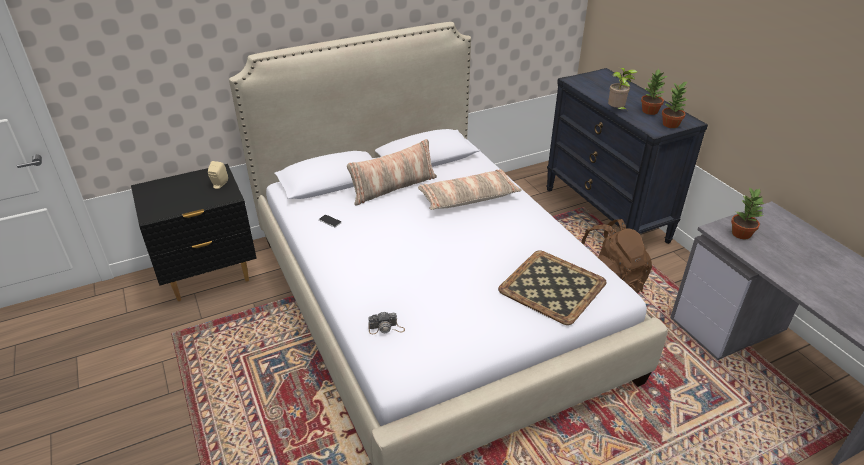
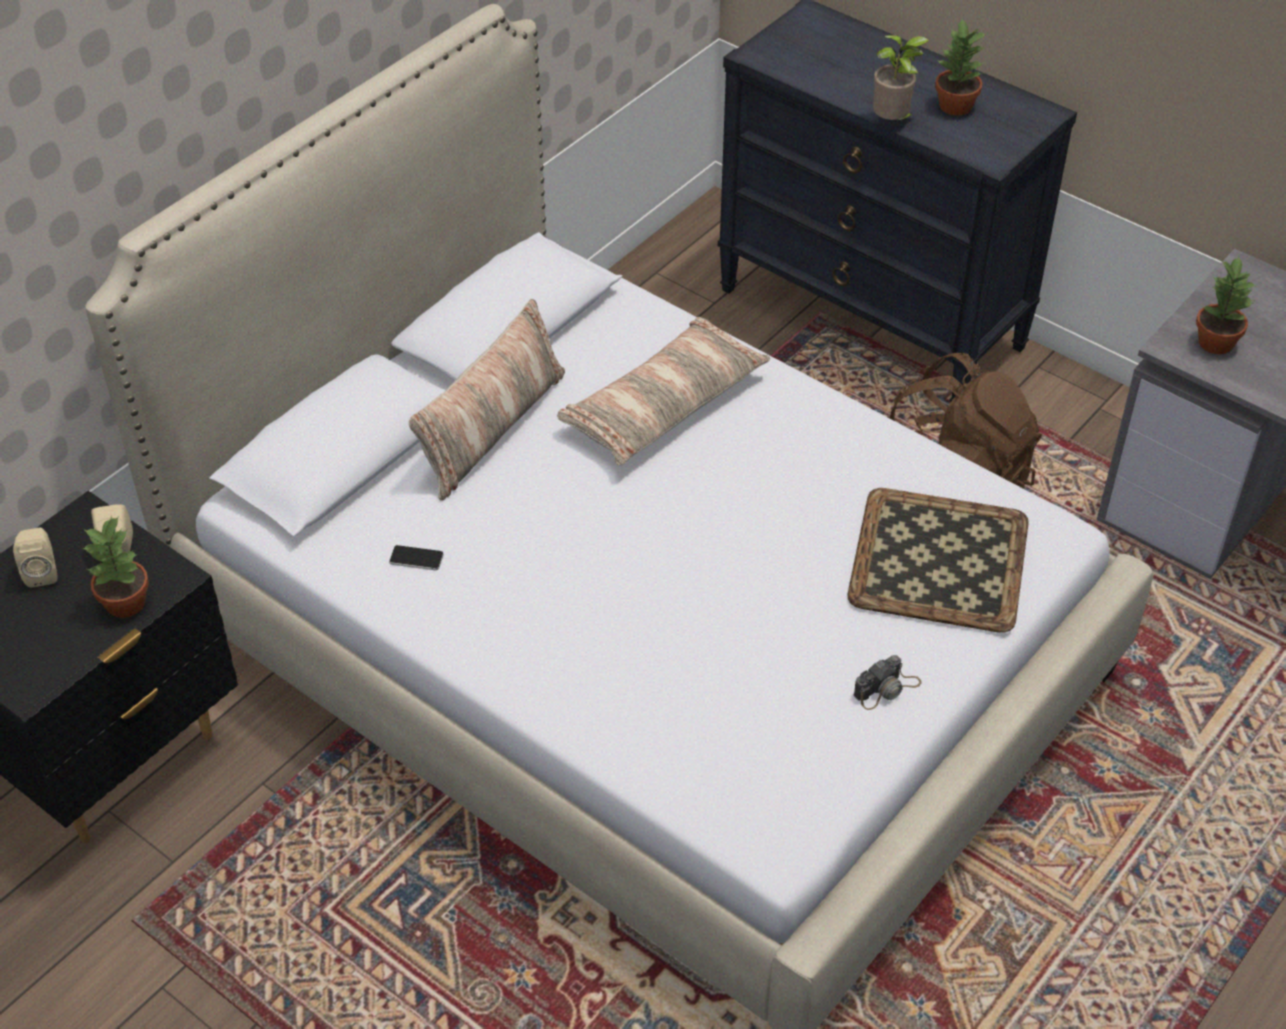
camera: 25 degrees left, 10 degrees up
camera [368,311,405,334] -> camera moved to [853,655,922,710]
potted plant [662,81,688,128] -> potted plant moved to [82,516,149,618]
none -> beige speaker [13,528,58,587]

